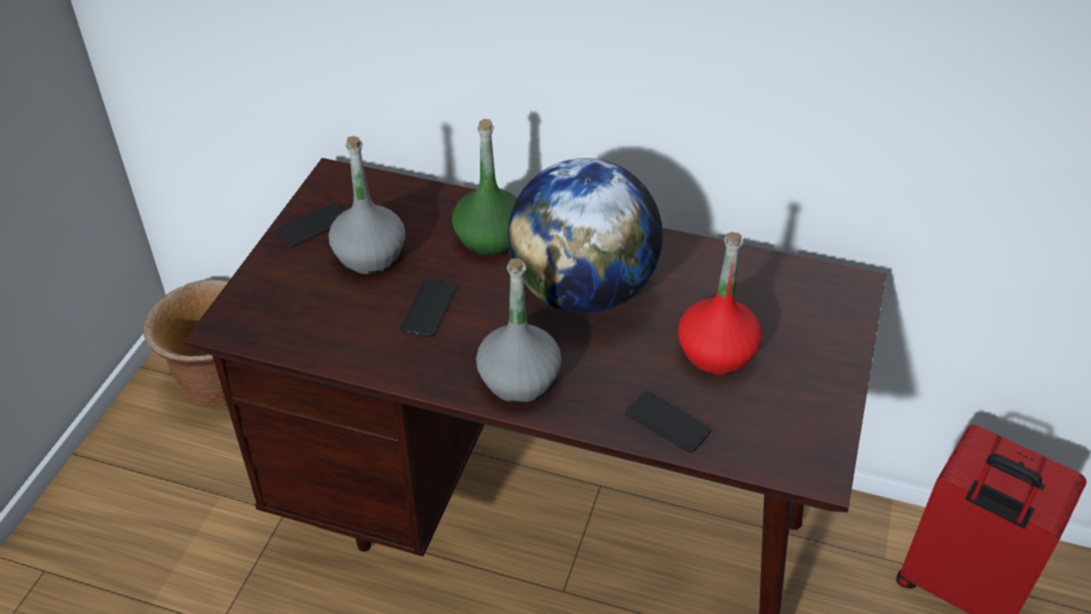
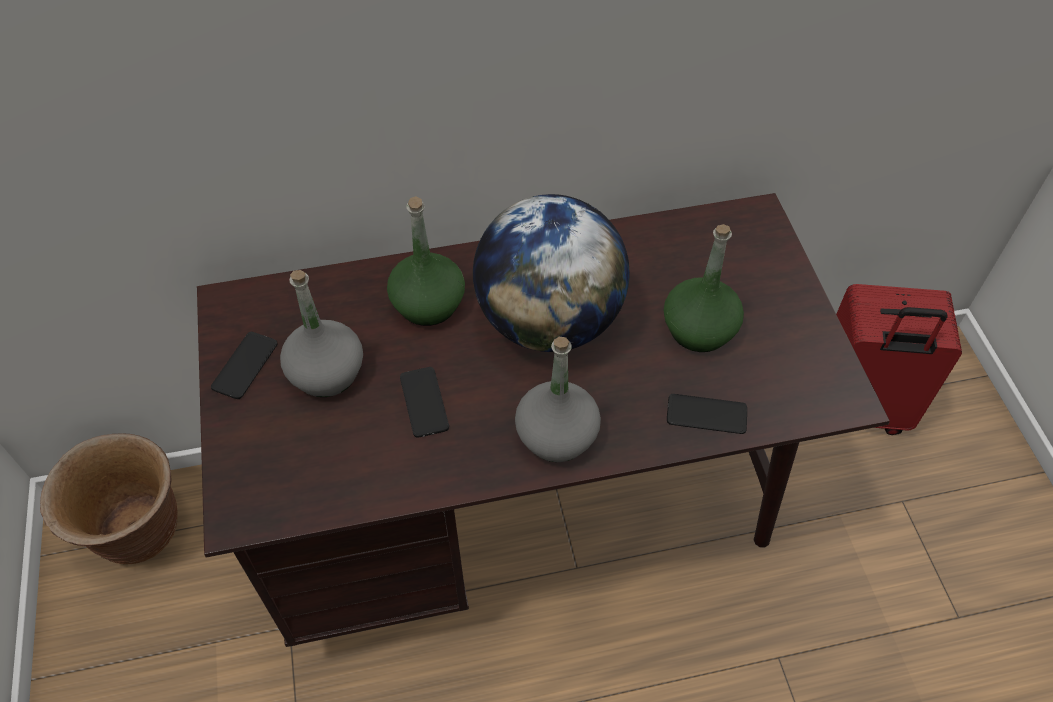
camera: 30 degrees left, 10 degrees up
red bottle [678,232,762,375] -> green bottle [664,224,744,352]

